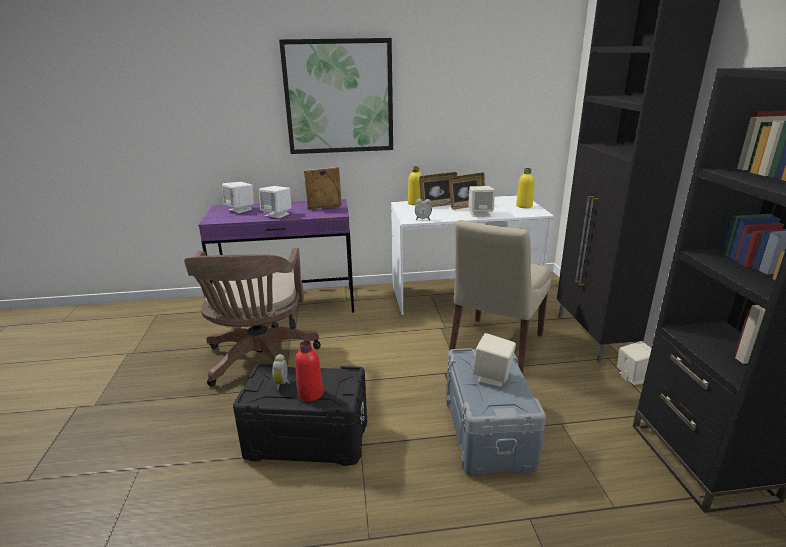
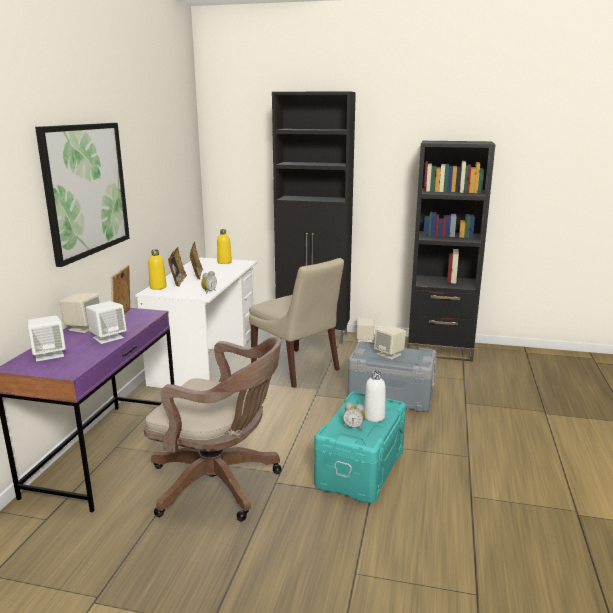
camera: 70 degrees left, 5 degrees down
black storage box [233,363,367,466] -> turquoise storage box [314,392,406,503]
red bottle [295,341,323,401] -> white bottle [364,370,386,422]
beige speaker [469,186,495,217] -> beige speaker moved to [59,293,100,333]

